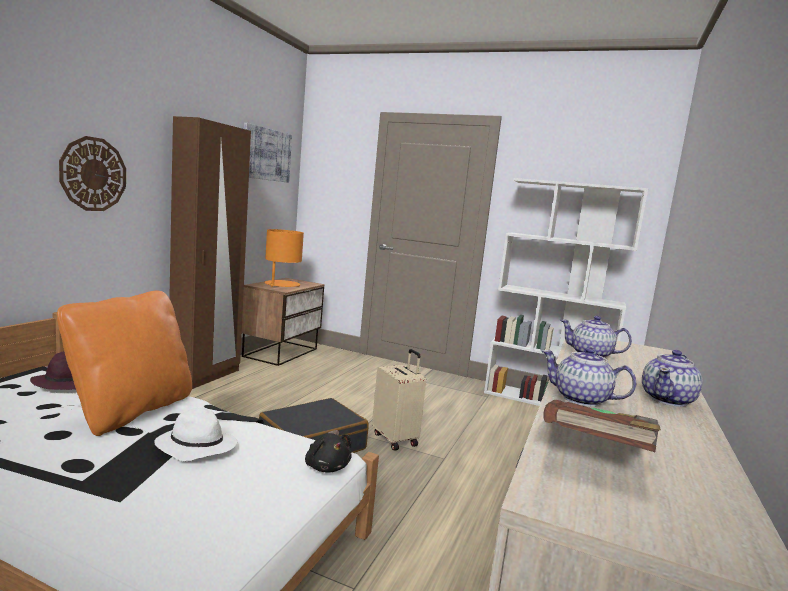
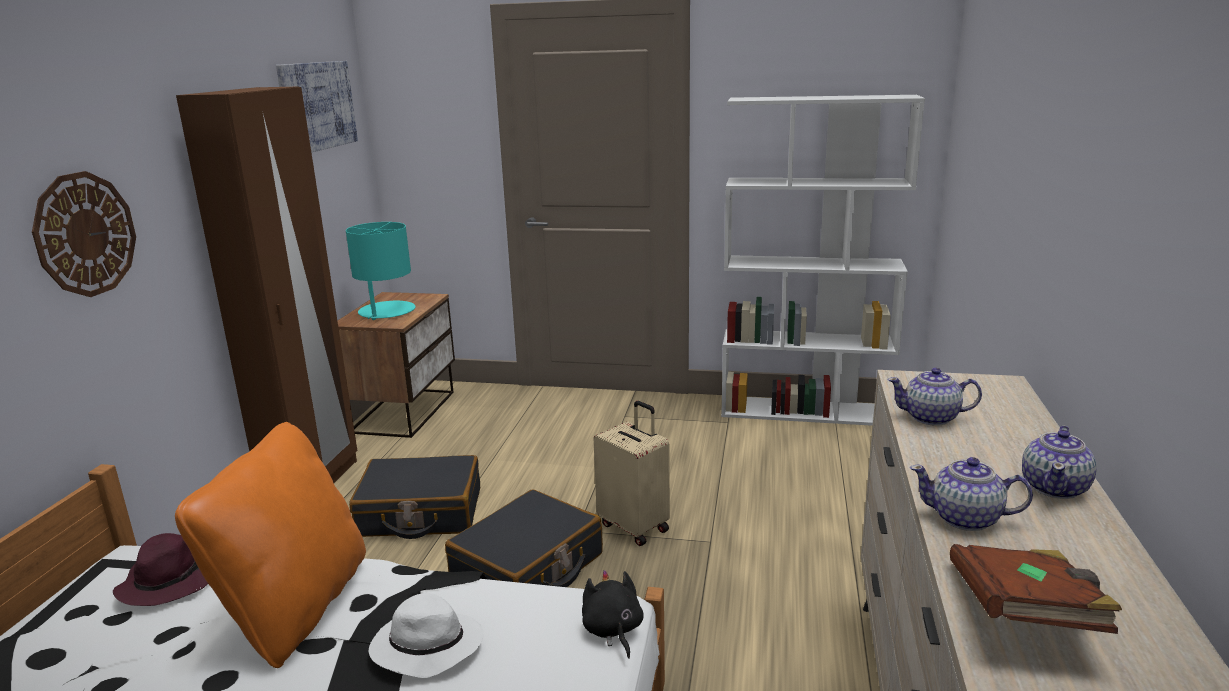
camera: 10 degrees left, 10 degrees up
orange table lamp [264,229,304,287] -> turquoise table lamp [346,222,416,320]
black plush toy [305,433,352,473] -> black plush toy turned 150 degrees counterclockwise [582,570,644,659]
none -> black suitcase [349,455,480,539]

